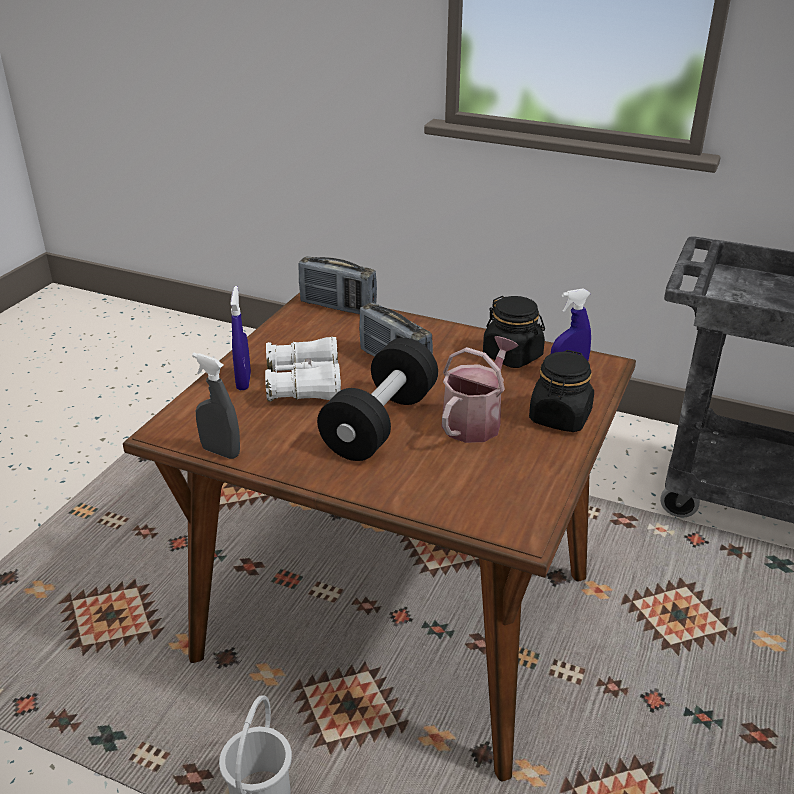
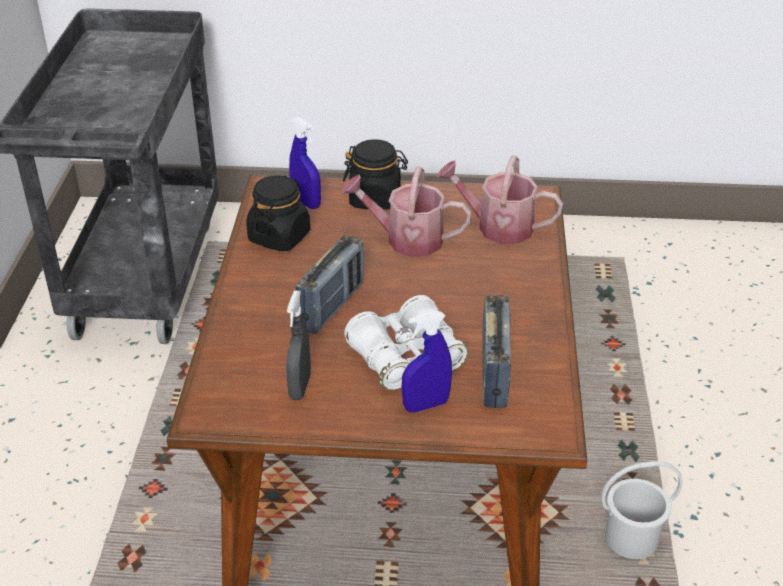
camera: 110 degrees left, 5 degrees up
grey spray bottle [192,353,240,459] -> grey spray bottle moved to [286,290,311,400]
radio [299,256,377,315] -> radio moved to [483,295,511,408]
black dumbbell [317,338,438,461] -> none
none -> watering can [437,155,563,244]

